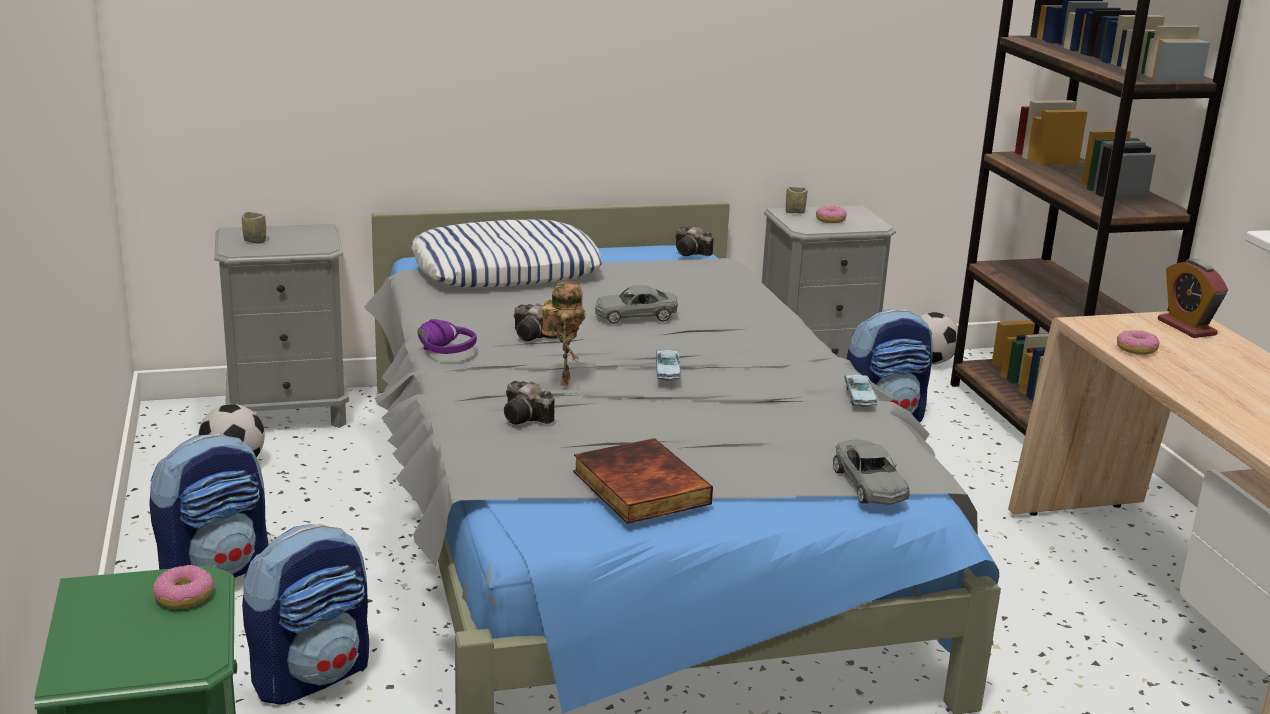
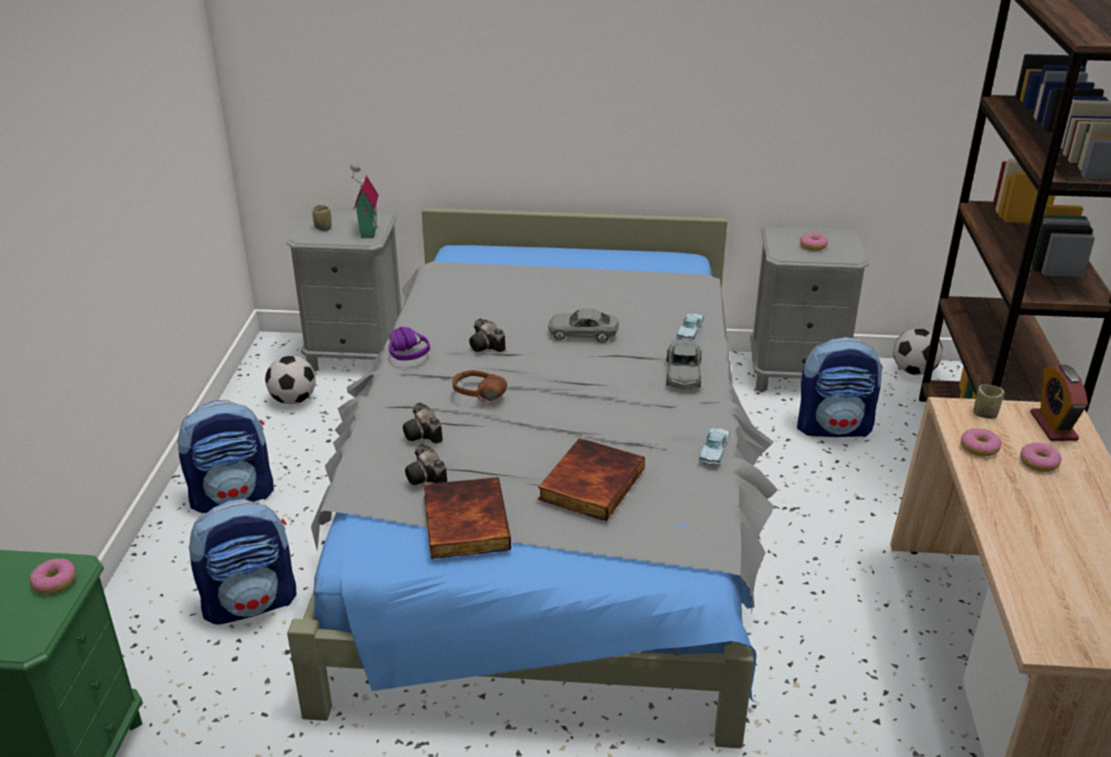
camera: 20 degrees right, 10 degrees up
pillow [412,220,603,287] -> none
toy robot [542,281,586,386] -> brown headphones [453,370,507,402]
blue toy car [656,350,681,381] -> blue toy car moved to [677,313,704,341]
camera [675,226,714,256] -> camera moved to [405,443,447,485]
cup [786,187,808,214] -> cup moved to [974,384,1004,419]
grey toy car [833,440,910,505] -> grey toy car moved to [667,339,702,389]
none -> toy house [350,164,379,238]
none -> book [538,438,645,521]
none -> donut [1020,443,1062,472]

